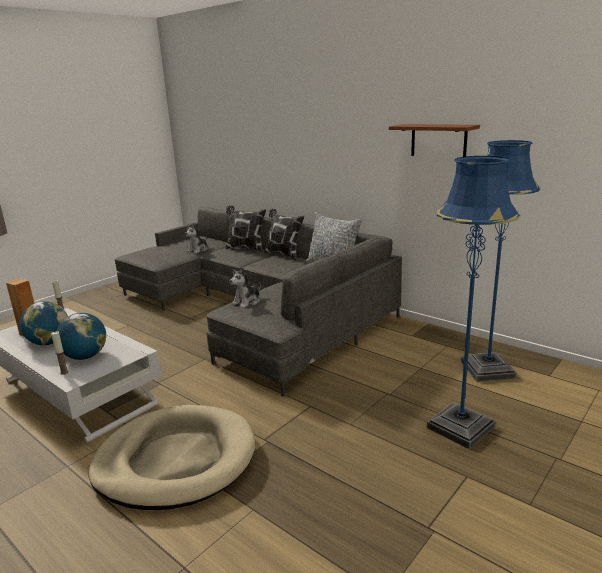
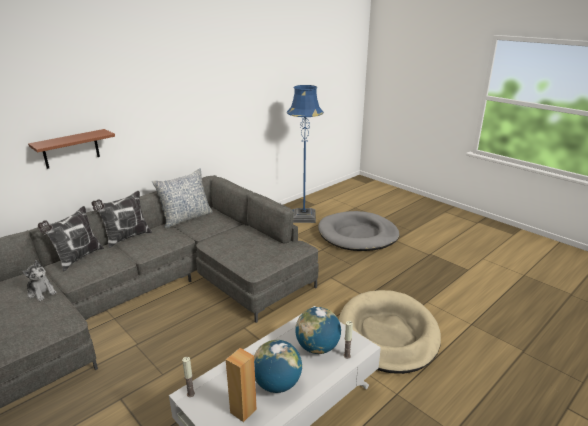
camera: 85 degrees left, 5 degrees up
plush toy [230,267,261,308] -> none
brown shelf [389,124,480,157] -> brown shelf moved to [28,129,115,169]
blue floor lamp [427,156,520,449] -> grey dog bed [318,211,400,251]

